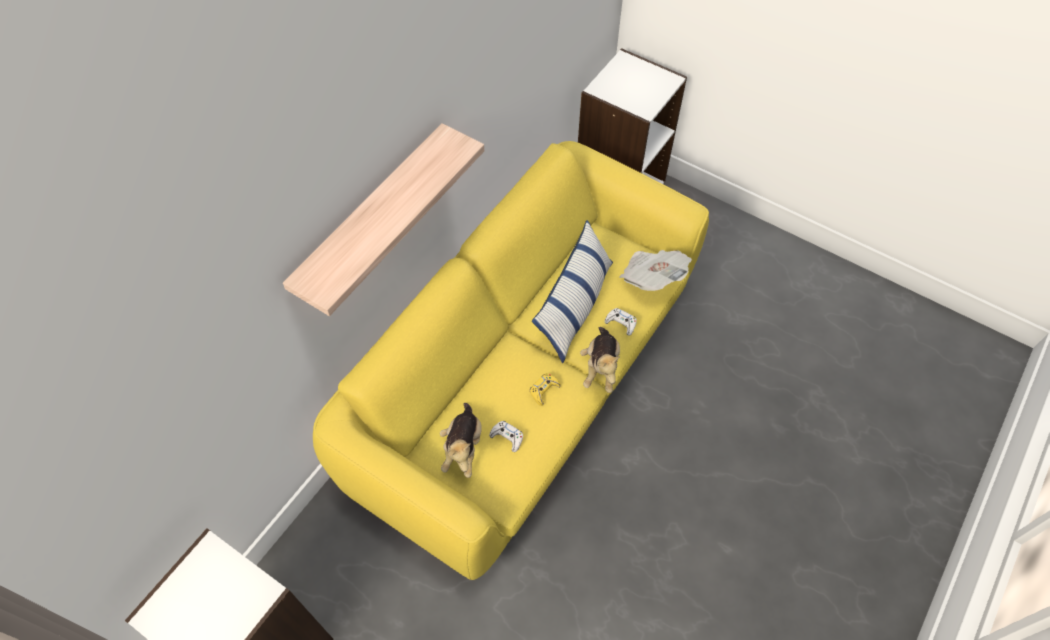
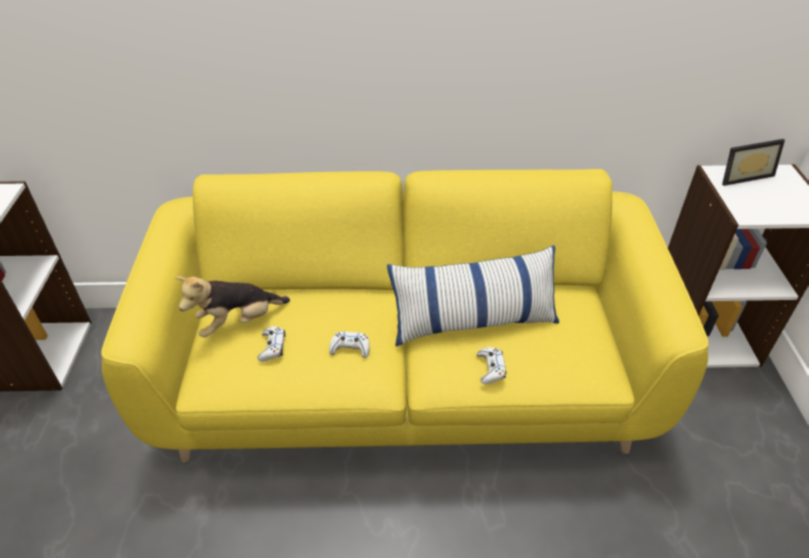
camera: 55 degrees right, 15 degrees down
shelf [283,123,484,316] -> none
yellow game controller [530,373,561,406] -> white game controller [329,331,370,358]
plush toy [580,327,620,393] -> none
newspaper [620,250,692,291] -> none
none -> picture frame [722,139,785,186]

